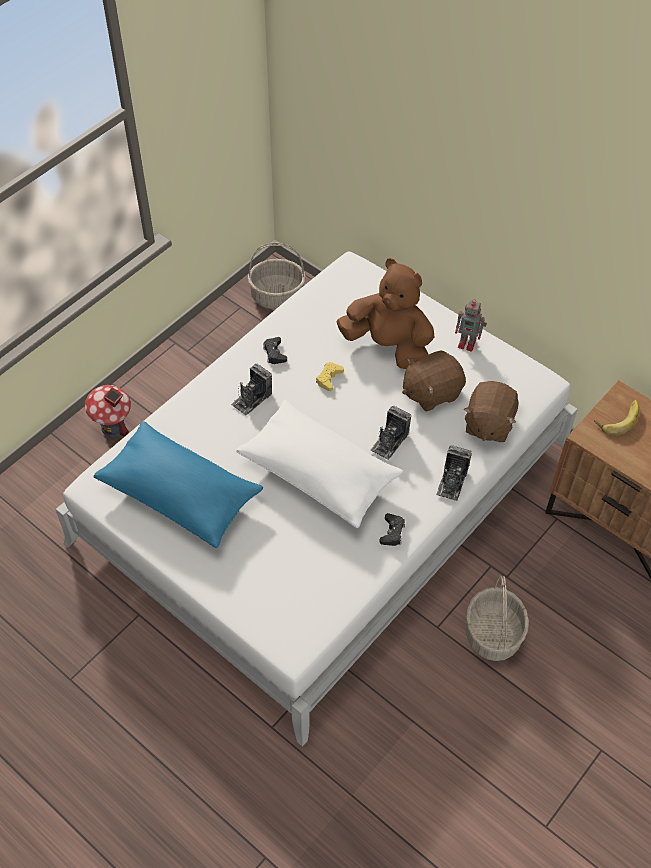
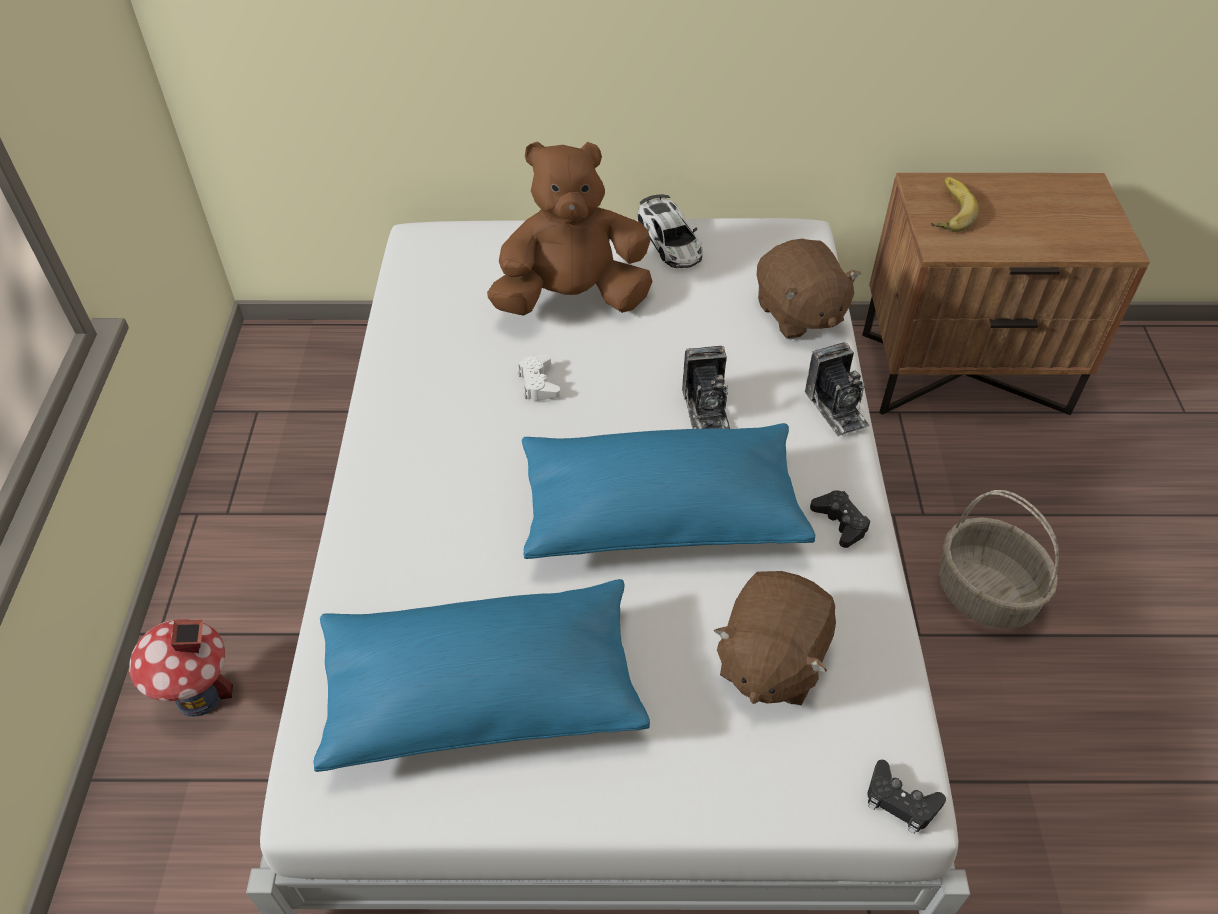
camera: 40 degrees left, 5 degrees down
camera [231,364,272,415] -> none
white pillow [236,400,404,528] -> blue pillow [522,423,815,559]
basket [248,242,306,309] -> none
black game controller [263,337,287,364] -> black game controller moved to [867,760,946,834]
yellow game controller [316,362,344,391] -> white game controller [519,354,560,401]
brown plush toy [402,350,466,412] -> brown plush toy moved to [714,571,836,705]
toy robot [455,299,487,352] -> toy car [638,194,703,268]

